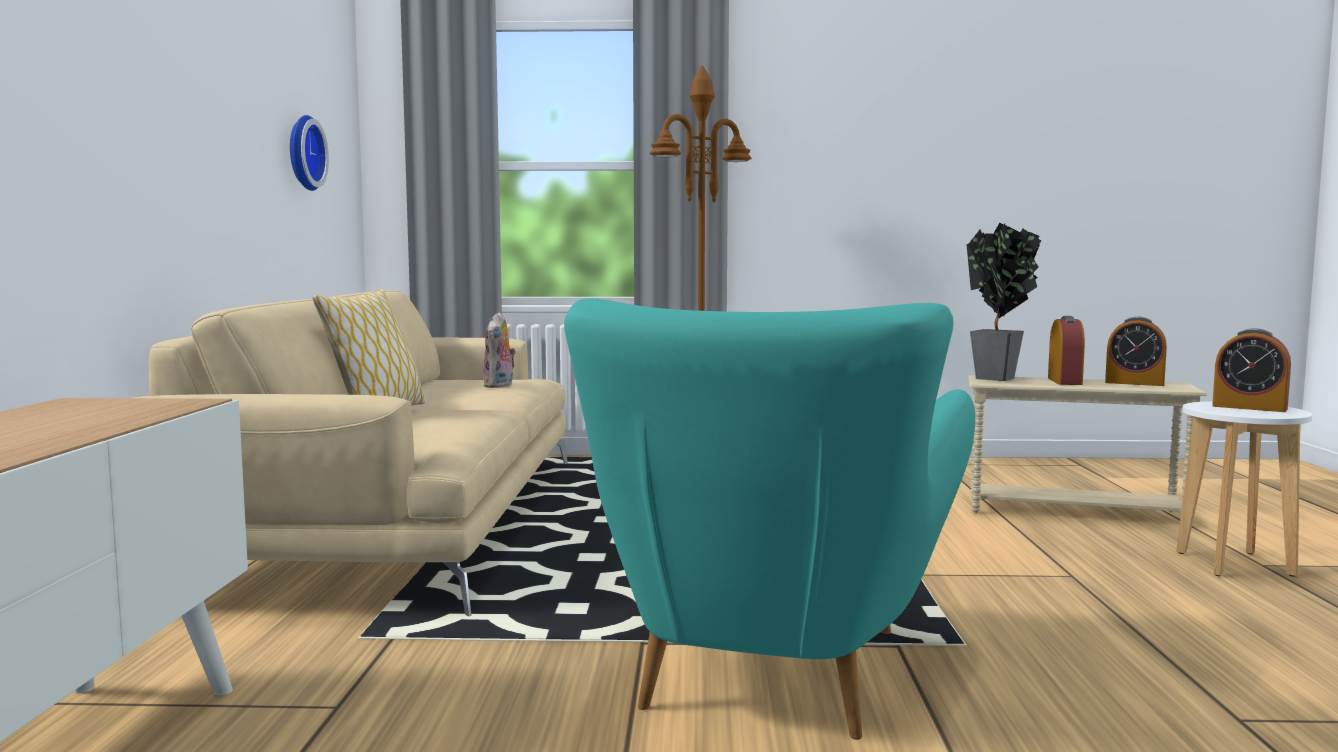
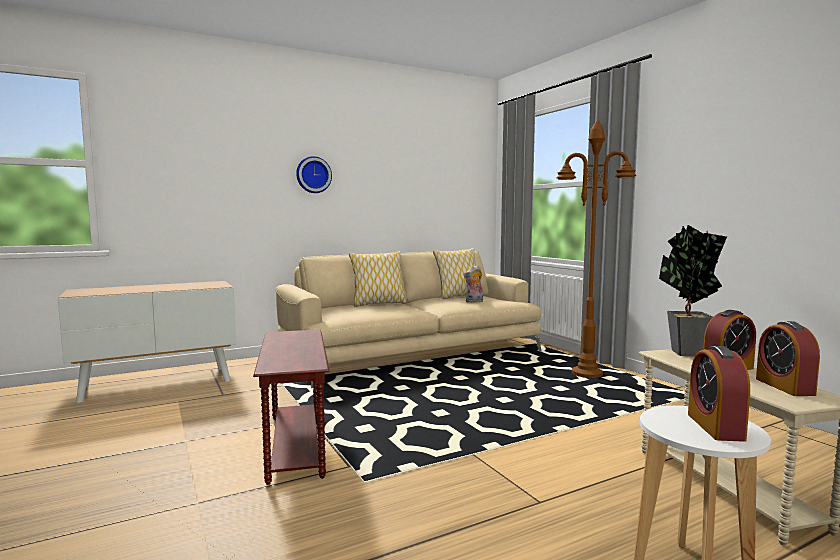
camera: 60 degrees right, 0 degrees up
wall clock [290,115,329,191] -> wall clock moved to [296,156,332,193]
turquoise armchair [564,298,975,740] -> brown side table [253,330,330,485]
none -> pillow [433,248,476,299]

